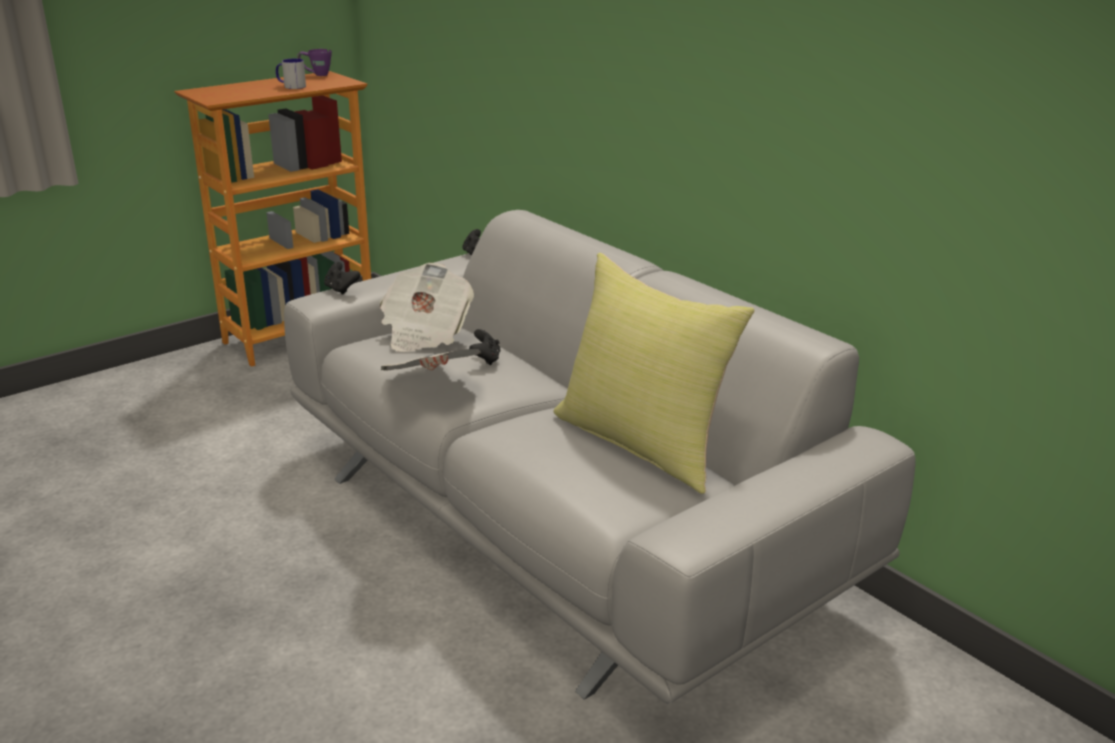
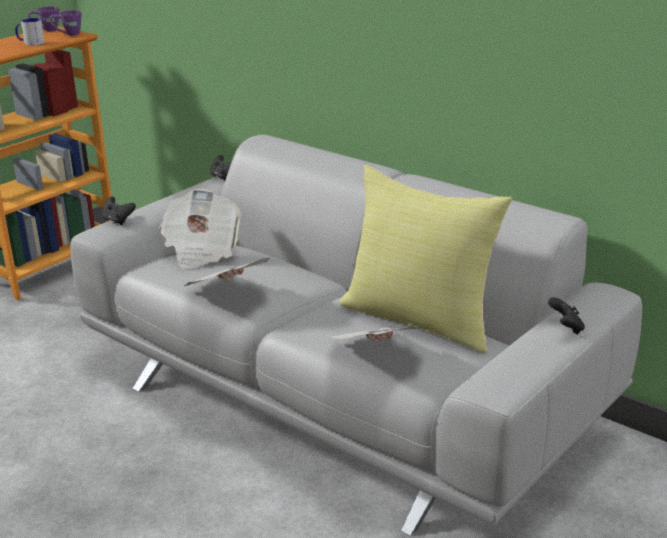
camera: 10 degrees left, 0 degrees up
black game controller [469,329,501,365] -> black game controller moved to [548,297,585,335]
none -> purple mug [49,10,82,36]
none -> newspaper [328,327,425,343]

